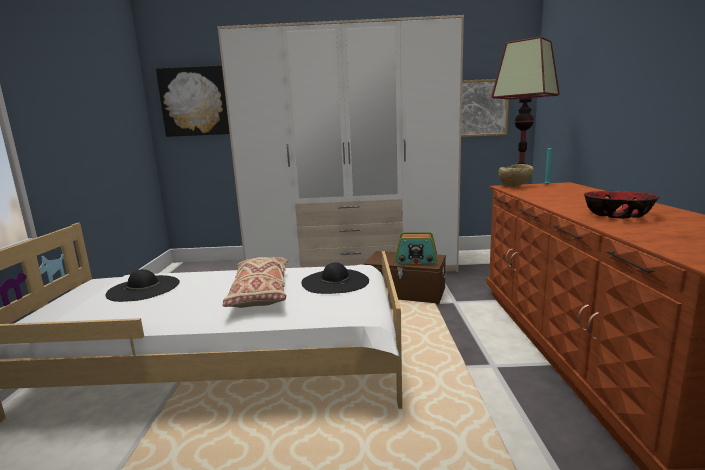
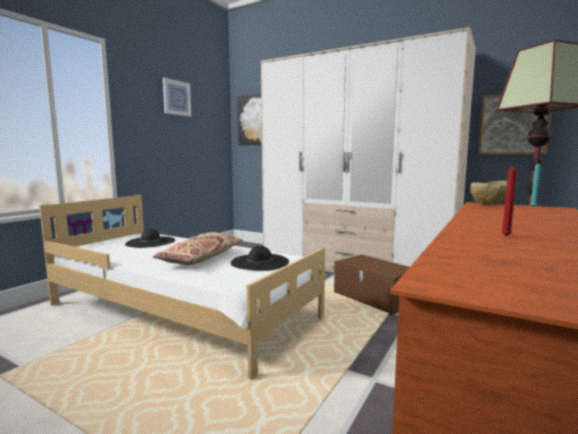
camera: 30 degrees right, 5 degrees down
radio [394,232,438,264] -> none
bowl [583,191,660,219] -> red candle [501,162,517,236]
none -> picture [163,77,191,117]

